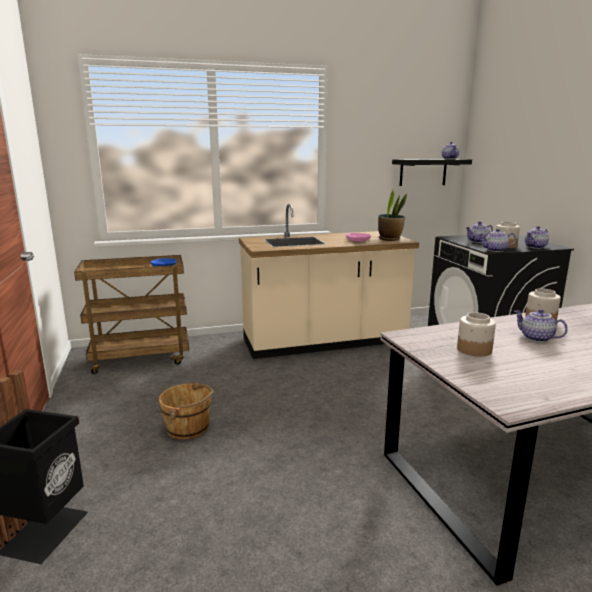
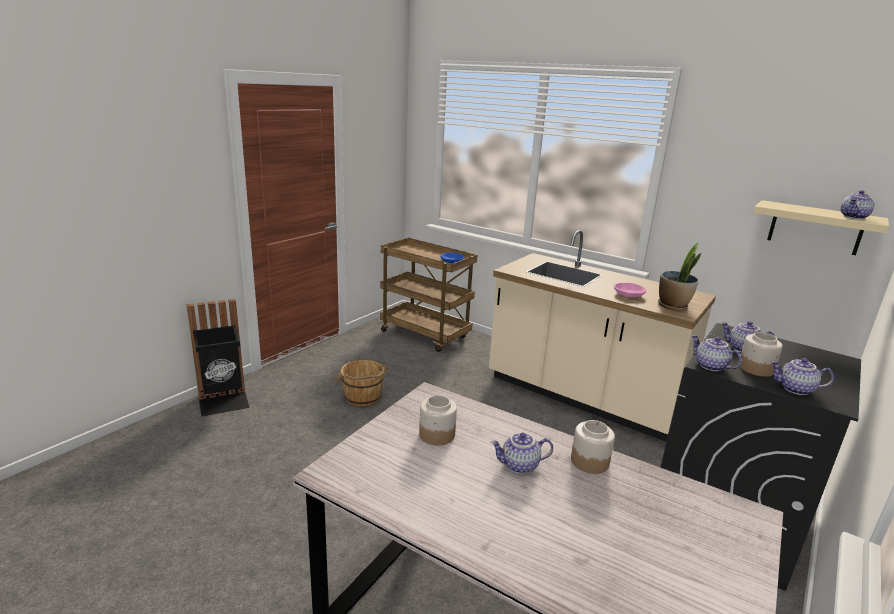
camera: 50 degrees right, 5 degrees up
black shelf [392,159,472,186] -> beige shelf [753,200,889,255]
teapot [514,309,568,342] -> teapot turned 105 degrees counterclockwise [491,432,553,474]

